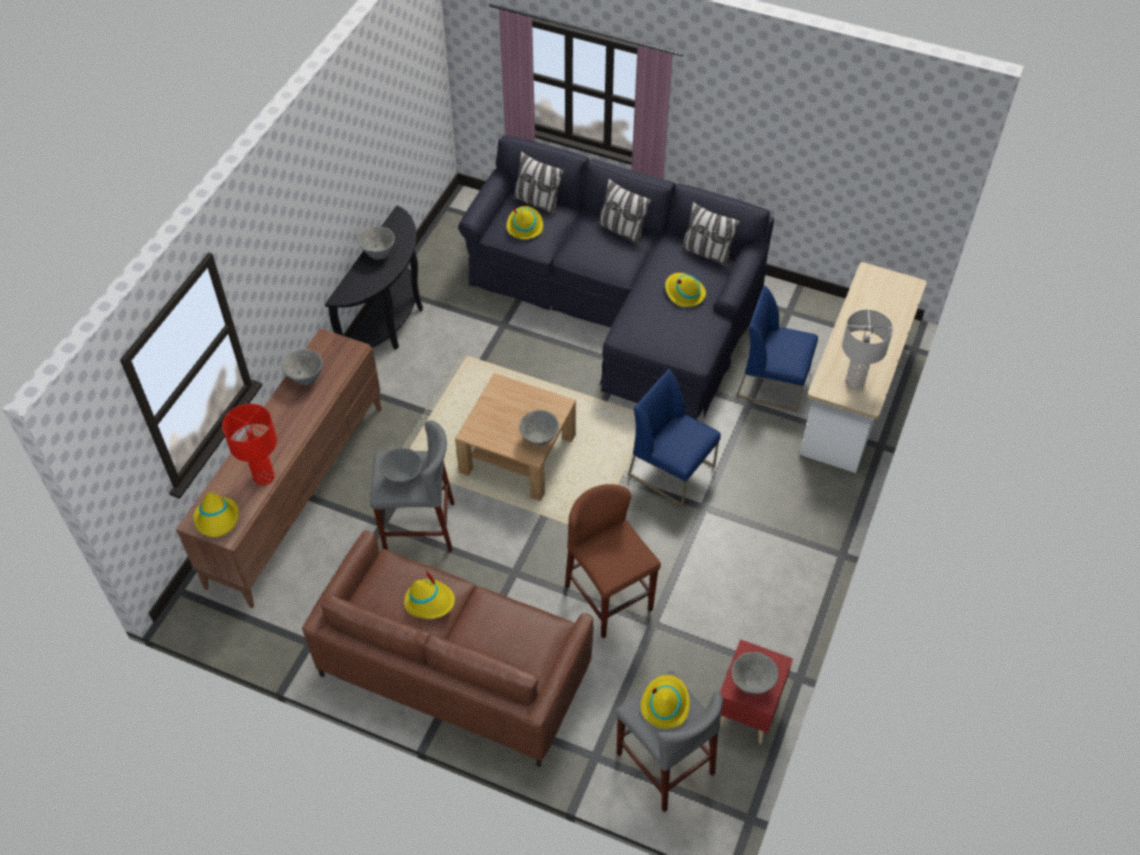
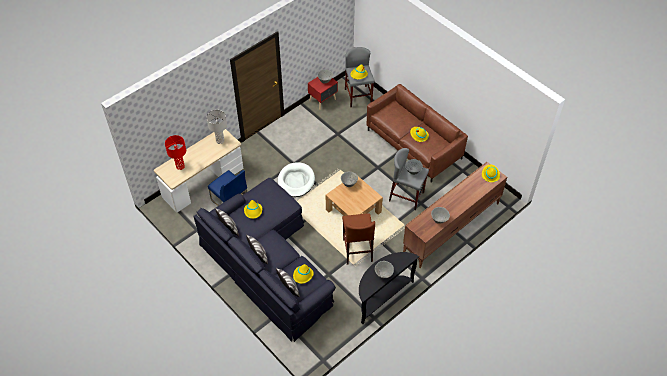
camera: 155 degrees left, 0 degrees up
red table lamp [222,404,277,486] -> red table lamp moved to [165,135,186,170]
brown stool [565,484,661,638] -> brown stool moved to [342,213,375,264]
blue chair [628,369,721,507] -> white dog bed [278,162,315,197]

